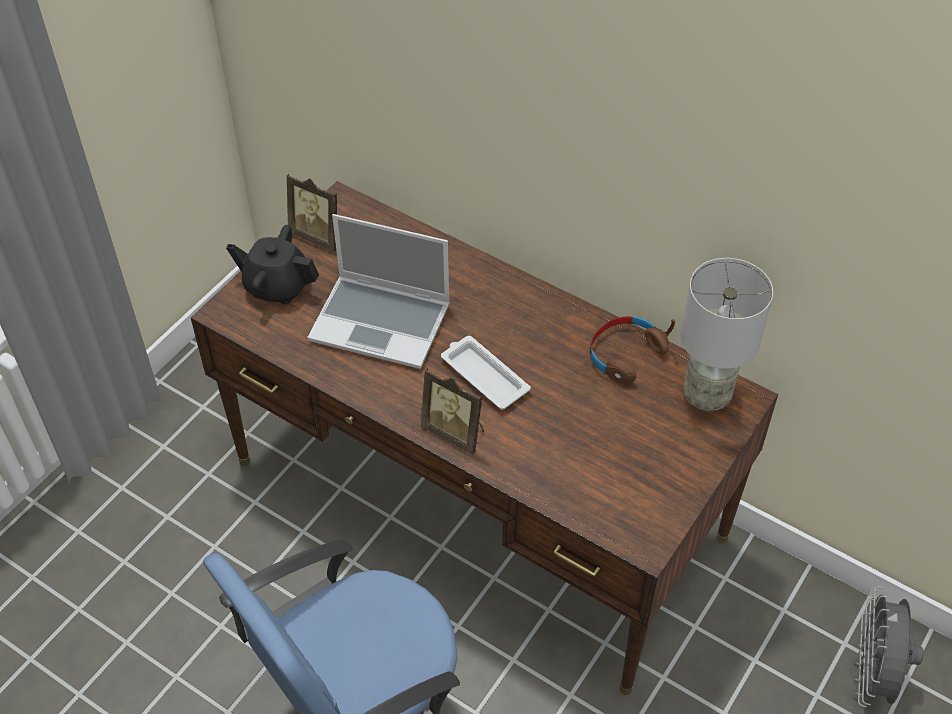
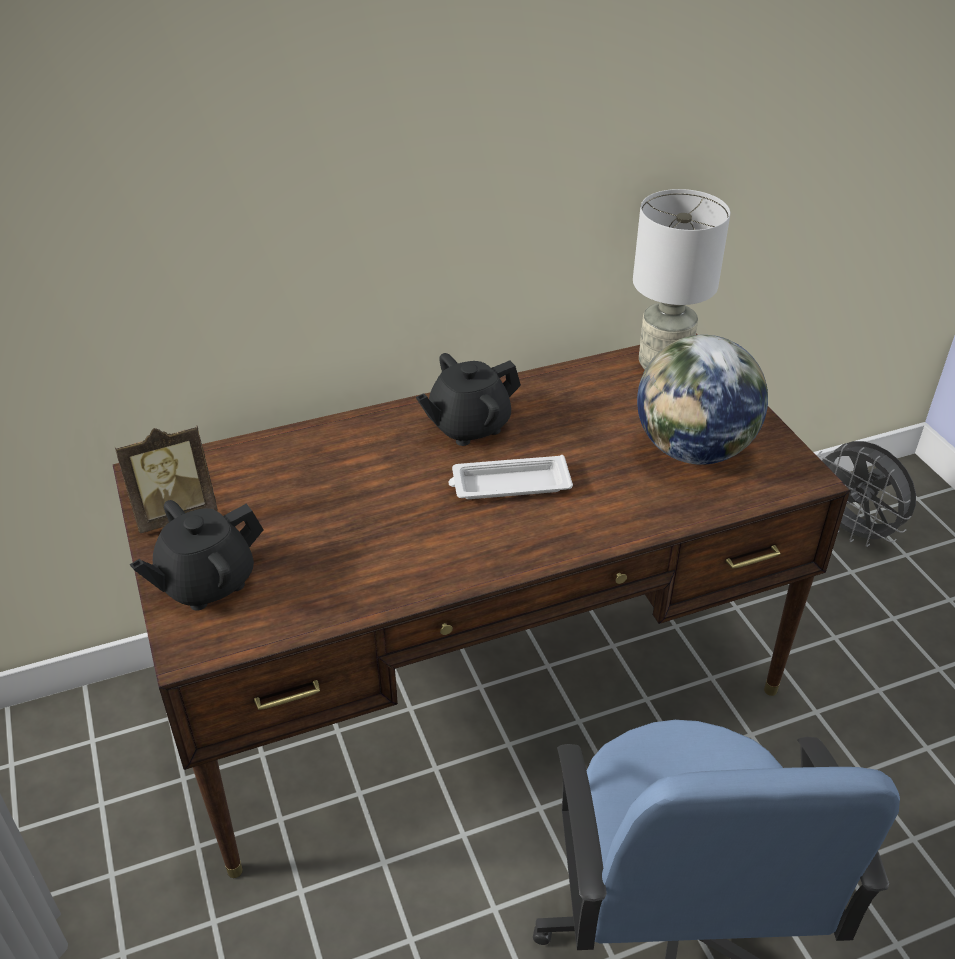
camera: 55 degrees left, 10 degrees down
laptop [307,214,450,369] -> none
picture frame [421,368,484,455] -> none
brown headphones [590,316,675,384] -> none
none -> black teapot [416,353,521,446]
none -> globe [637,335,768,465]

